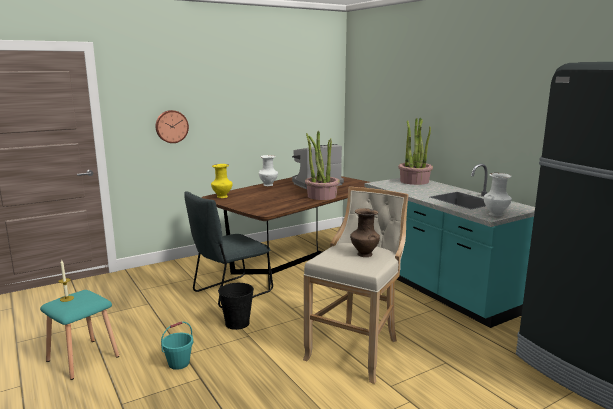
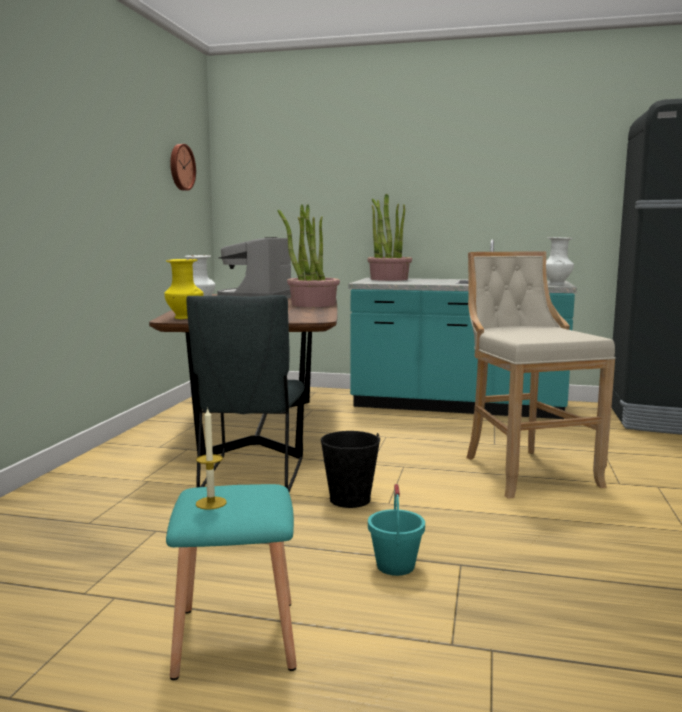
camera: 45 degrees left, 5 degrees down
wall clock [155,110,189,143] -> wall clock moved to [170,144,196,191]
brown vase [350,208,380,257] -> none

